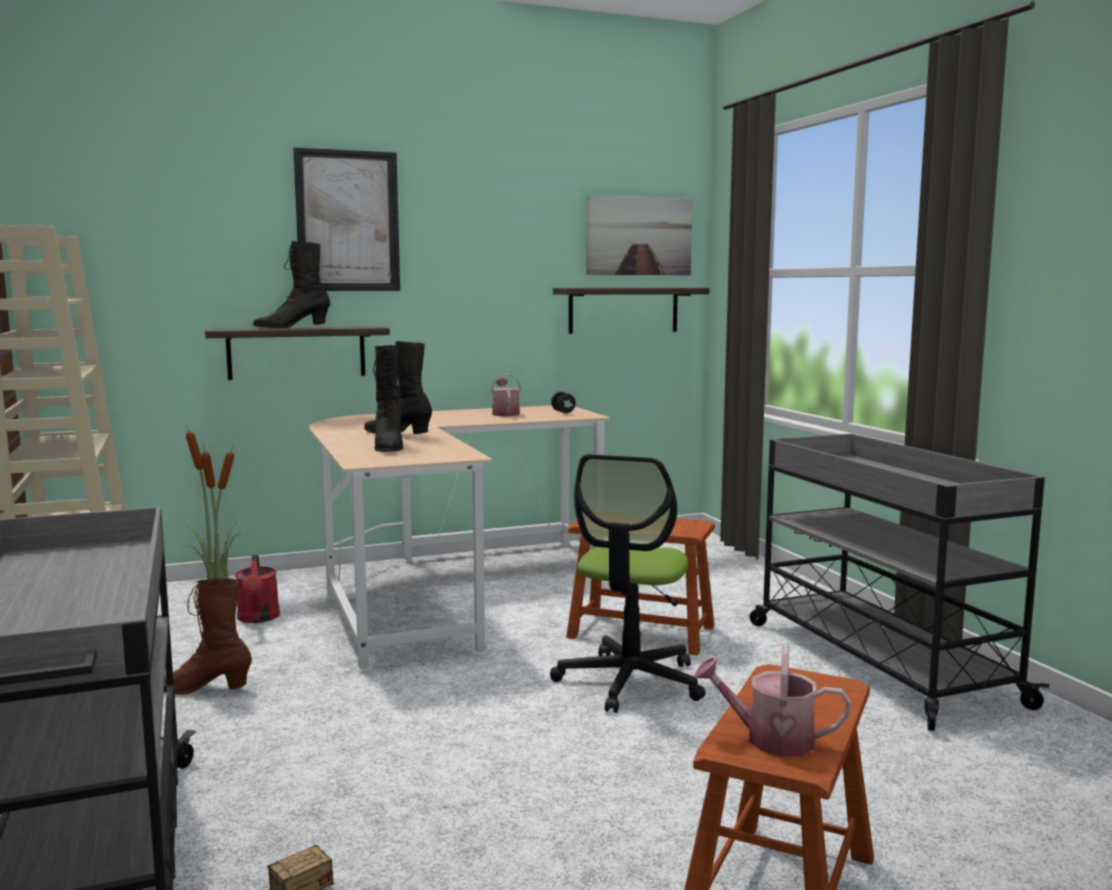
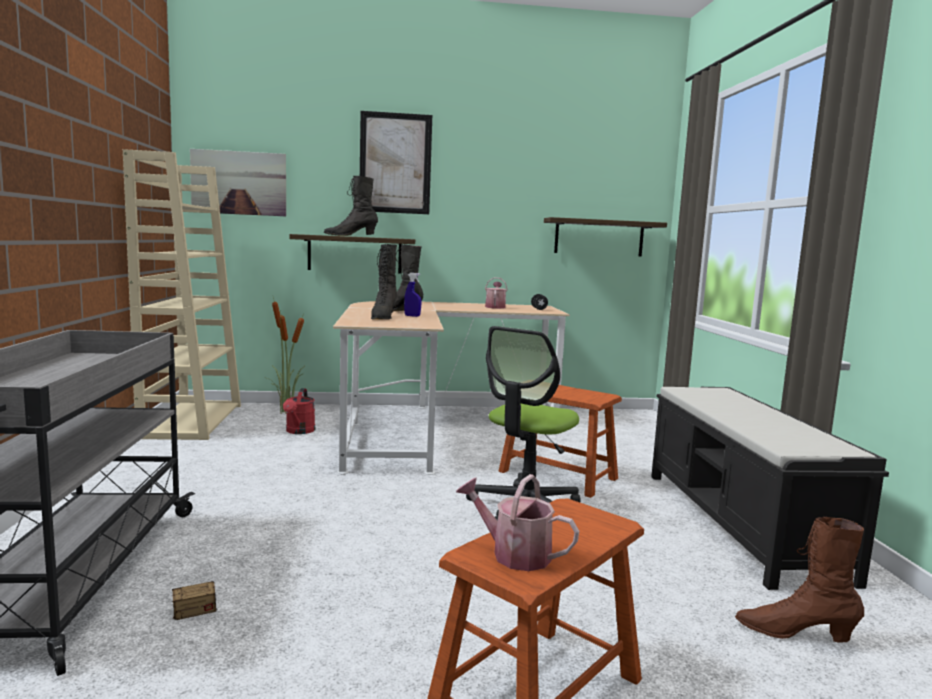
camera: 15 degrees right, 0 degrees up
brown boot [164,578,252,695] -> brown boot moved to [735,517,864,642]
picture [586,195,692,275] -> picture moved to [190,149,286,216]
grey cart [750,433,1049,731] -> black bench [651,387,889,590]
none -> blue spray bottle [404,273,421,317]

